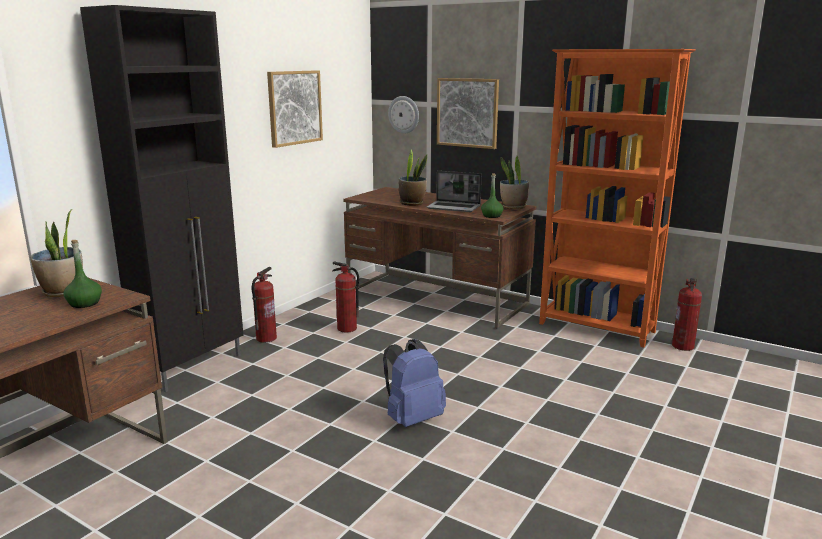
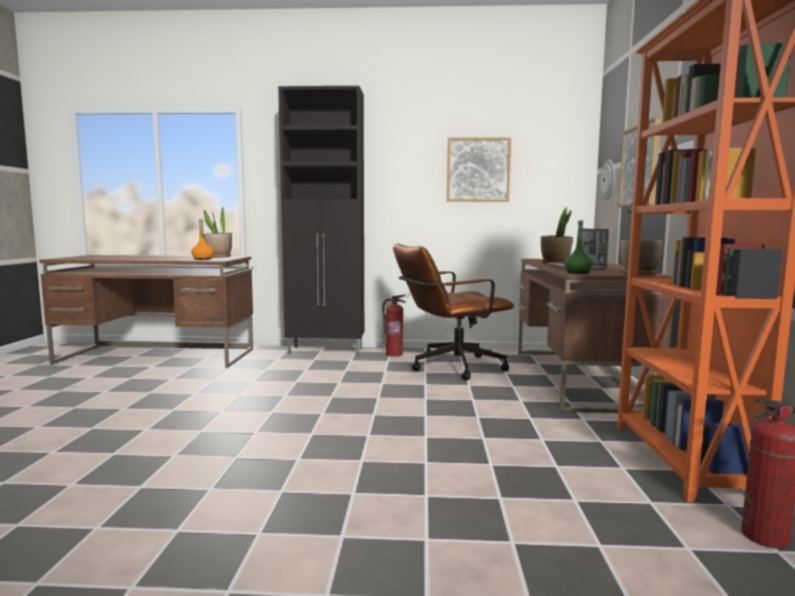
camera: 60 degrees right, 10 degrees down
green bottle [64,240,102,308] -> orange bottle [191,219,214,260]
fire extinguisher [332,262,359,333] -> brown office chair [393,244,514,380]
blue backpack [383,339,446,427] -> none

